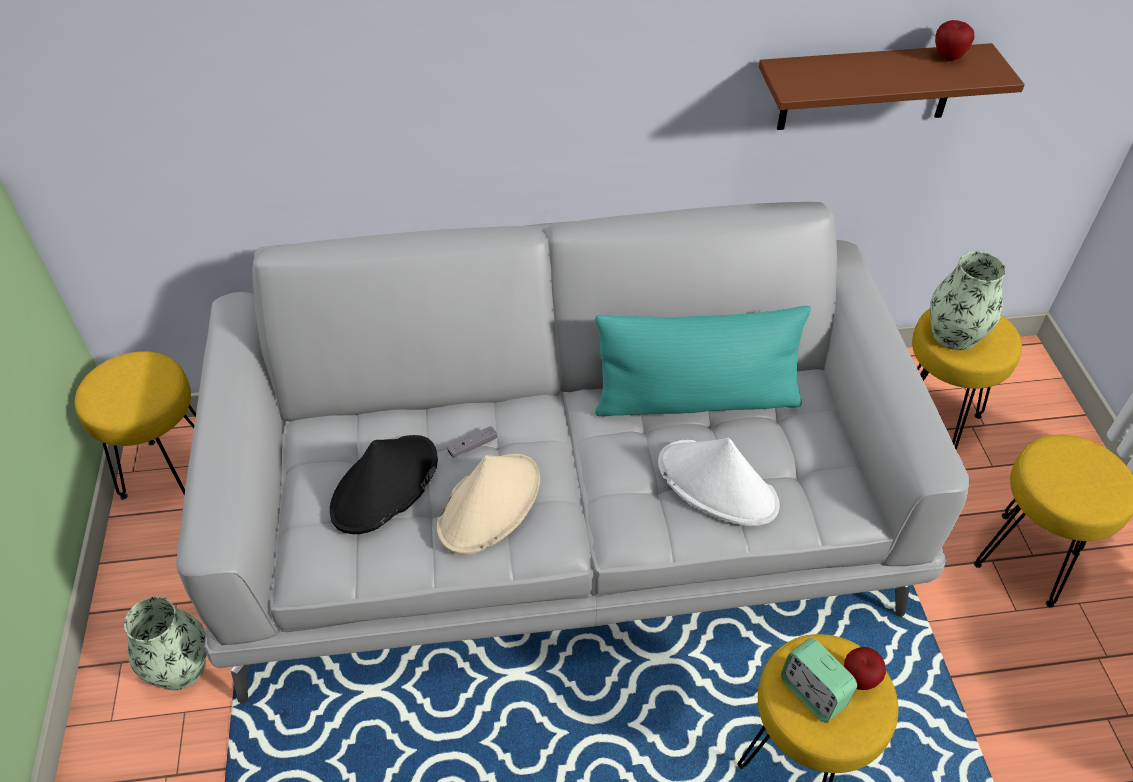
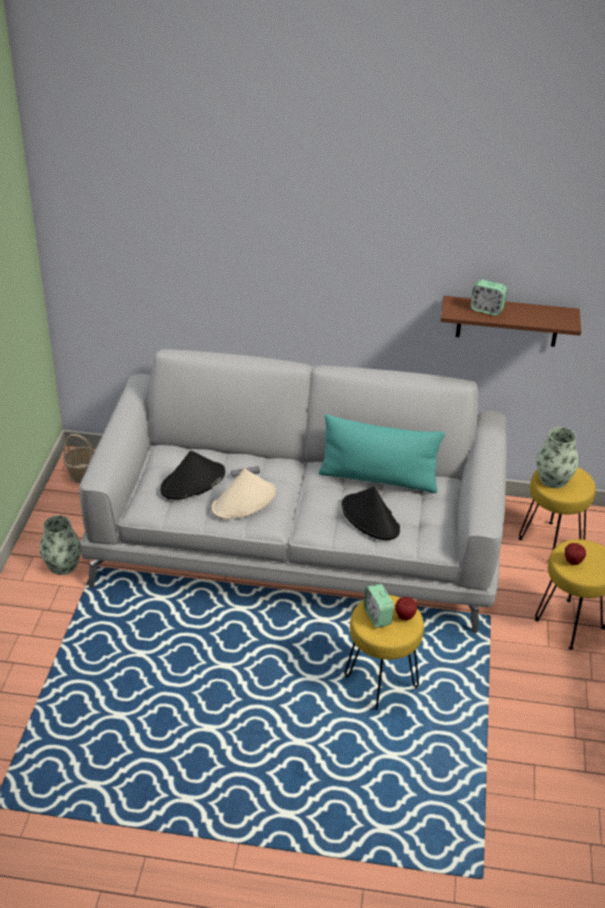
camera: 15 degrees right, 10 degrees down
yellow stool [75,351,196,500] -> basket [63,434,95,484]
white hat [658,438,779,526] -> black hat [341,486,400,540]
apple [936,20,974,61] -> apple moved to [565,543,586,565]
none -> alarm clock [470,280,507,316]

